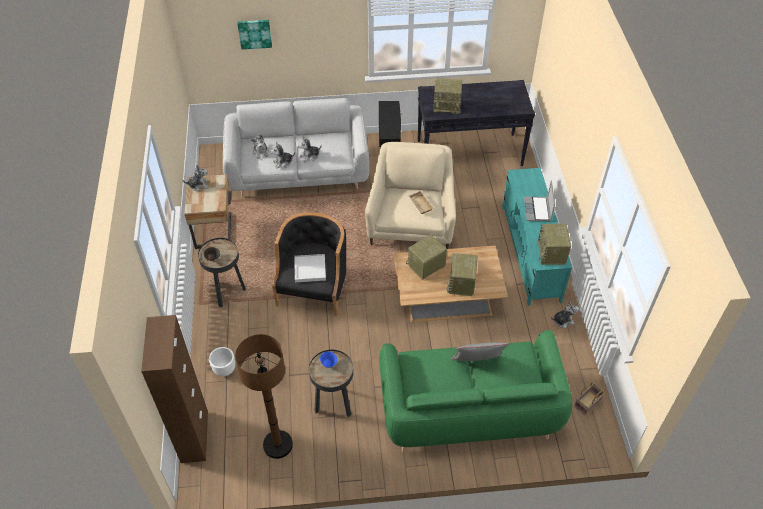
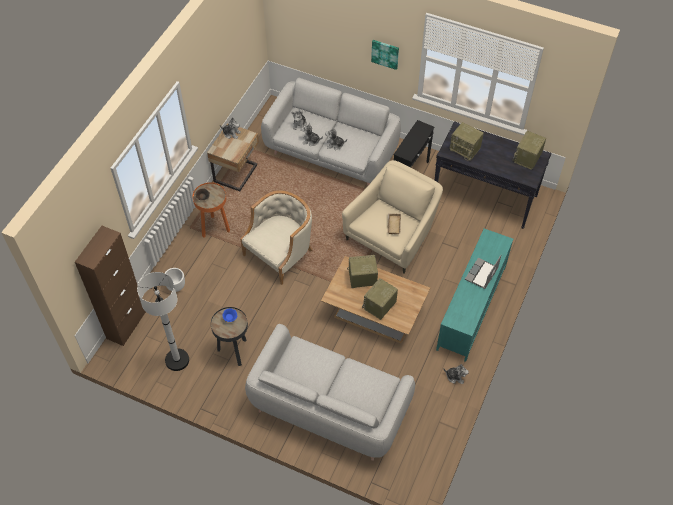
camera: 30 degrees right, 5 degrees up
black side table [198,238,246,307] -> orange side table [193,182,230,237]
brown floor lamp [235,334,293,459] -> white floor lamp [137,272,189,371]
picture [237,20,272,50] -> picture moved to [371,40,399,70]
black armchair [272,212,346,316] -> beige armchair [240,191,313,285]
white tray [294,254,326,282] -> none
green sofa [379,330,572,453] -> grey sofa [245,324,415,461]
grey pillow [451,343,509,361] -> none
radio [537,224,571,265] -> radio moved to [513,131,546,170]
basket [574,381,605,415] -> none

